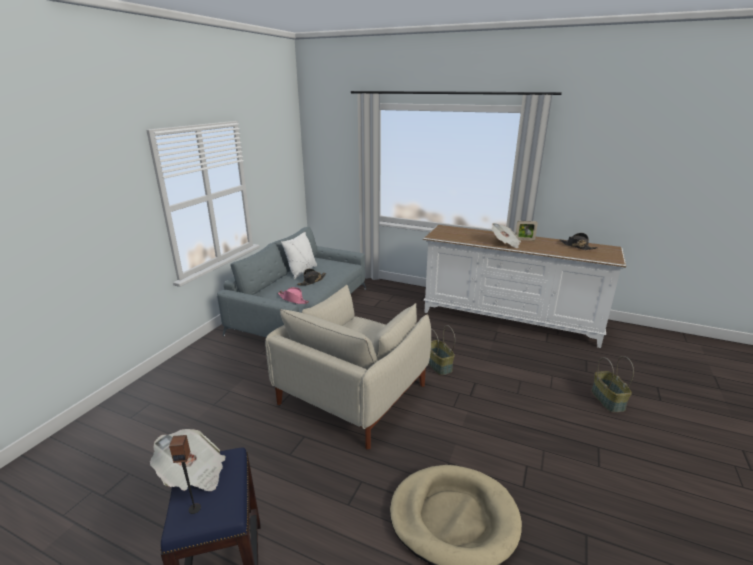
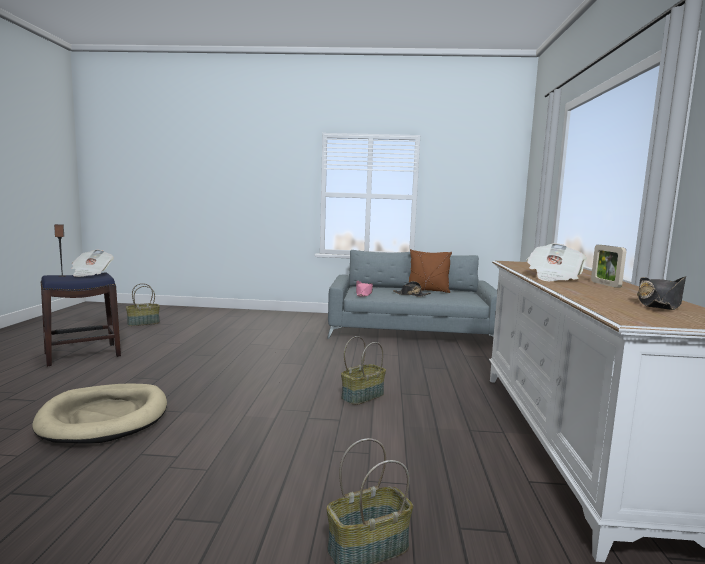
camera: 70 degrees right, 15 degrees down
beige armchair [265,285,431,449] -> none
white pillow [281,232,317,279] -> brown pillow [409,249,452,293]
none -> basket [126,283,160,326]

